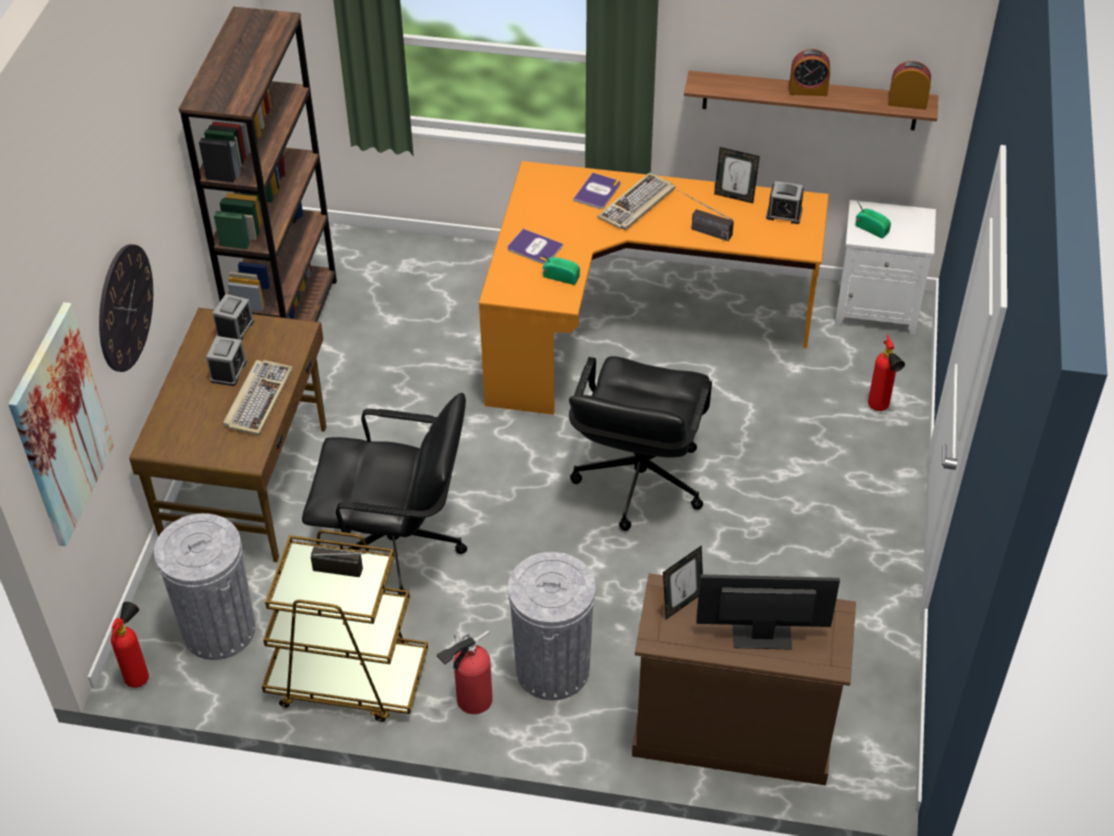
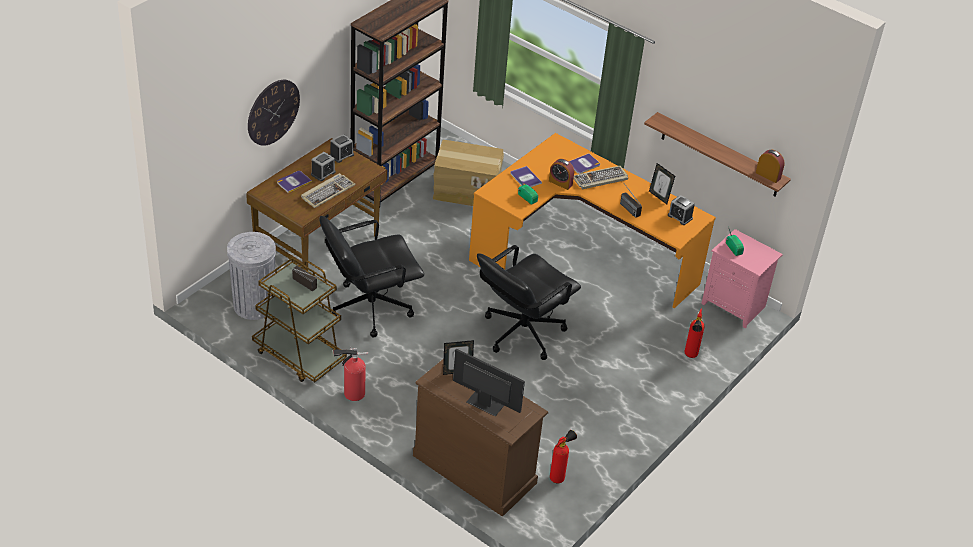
camera: 25 degrees right, 5 degrees down
picture [8,302,114,546] -> none
fire extinguisher [111,602,149,688] -> fire extinguisher moved to [550,430,577,483]
black office chair [302,393,467,595] -> black office chair turned 120 degrees clockwise [319,216,424,337]
grey trash can [508,552,596,700] -> none
alarm clock [789,49,830,96] -> alarm clock moved to [549,159,574,190]
white nightstand [835,200,936,335] -> pink nightstand [701,229,783,328]
none -> book [277,171,312,193]
none -> cardboard box [433,140,504,206]

